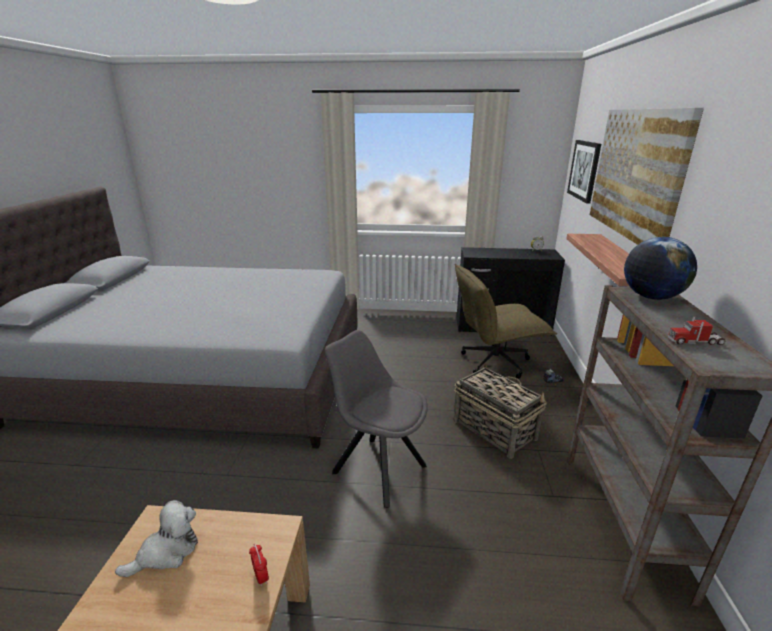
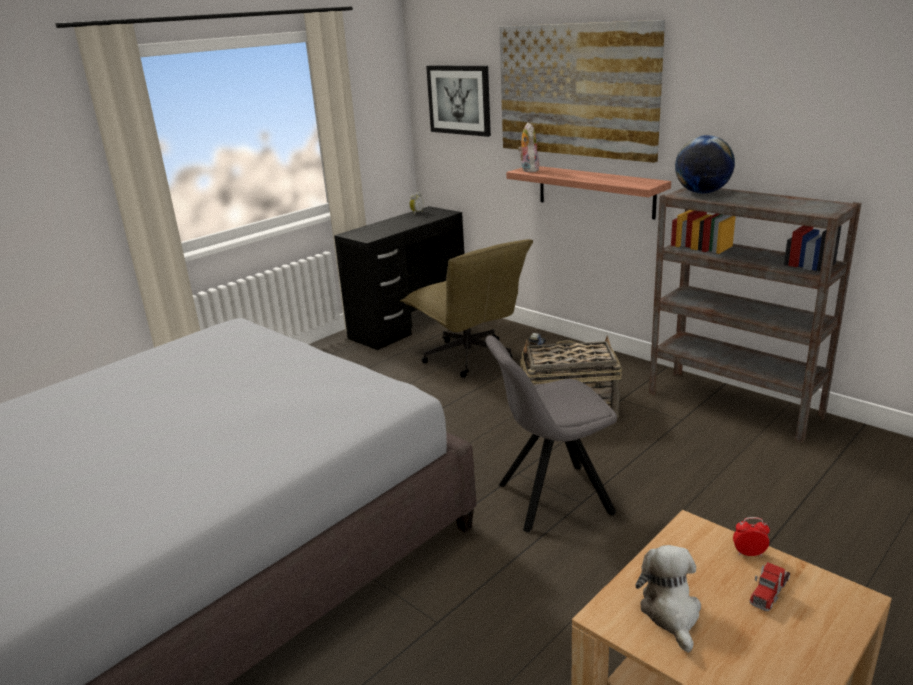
camera: 50 degrees left, 0 degrees up
beige office chair [455,264,557,379] -> beige office chair turned 60 degrees counterclockwise [400,239,533,378]
toy truck [668,316,725,345] -> toy truck moved to [749,562,790,611]
none -> plush toy [518,123,539,172]

